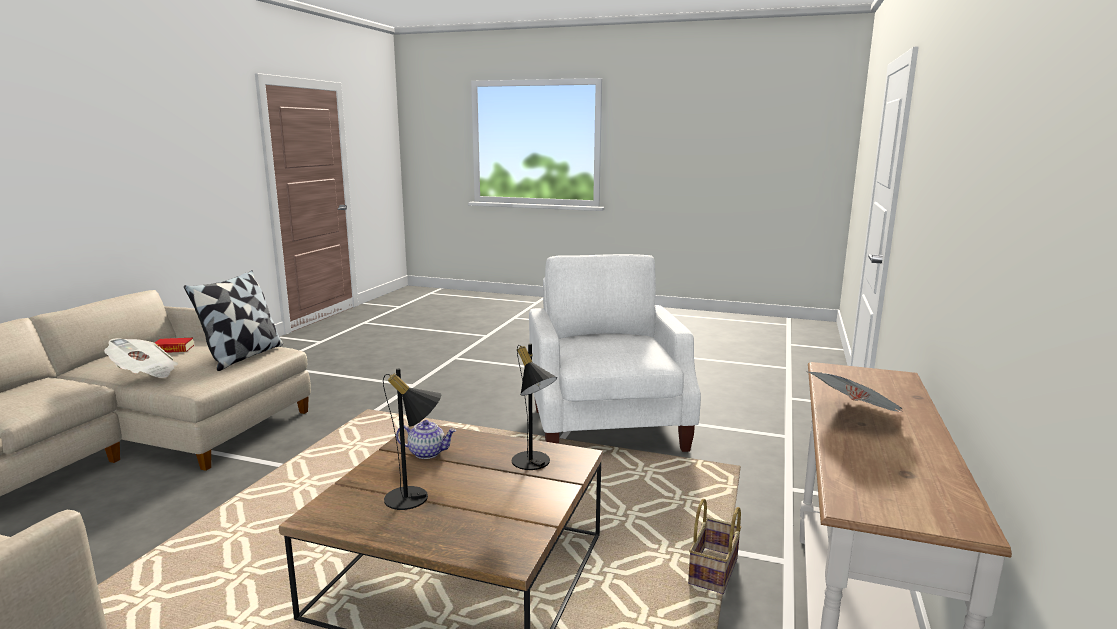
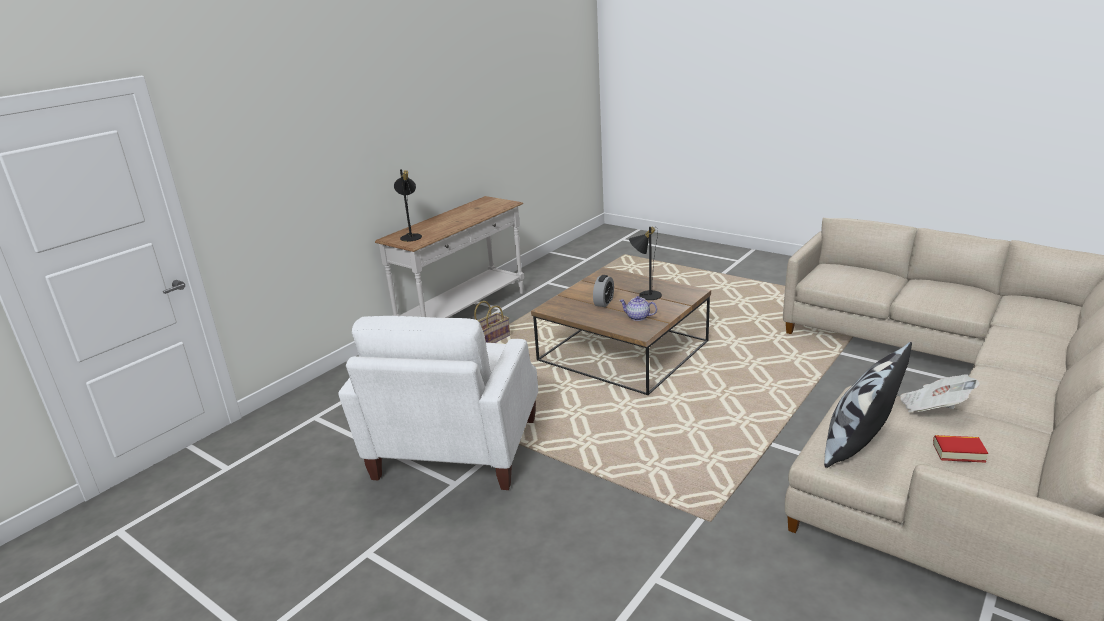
camera: 160 degrees left, 10 degrees up
black table lamp [512,343,557,470] -> black table lamp moved to [394,169,422,242]
newspaper [808,372,904,412] -> none
none -> alarm clock [593,275,614,307]

